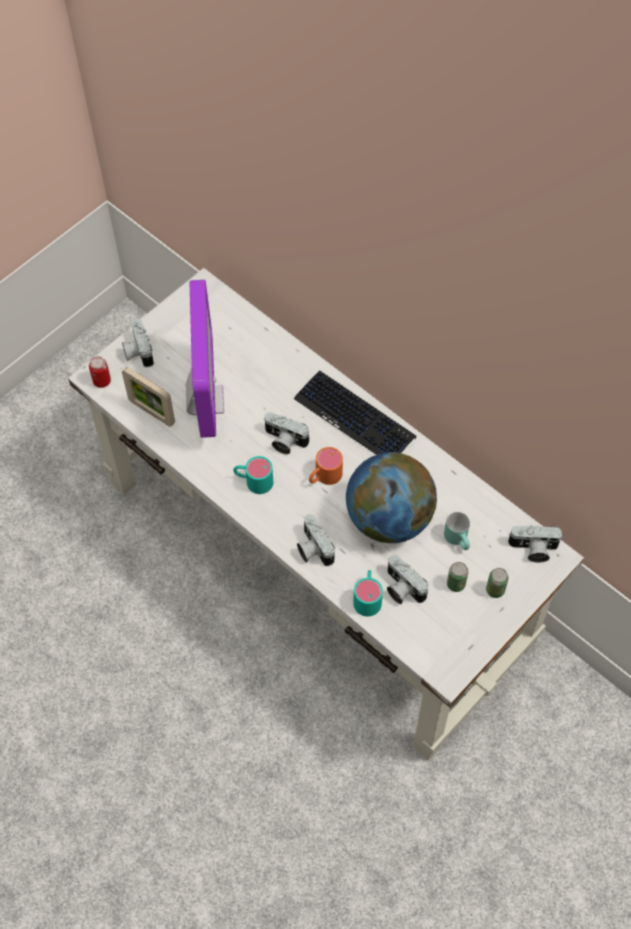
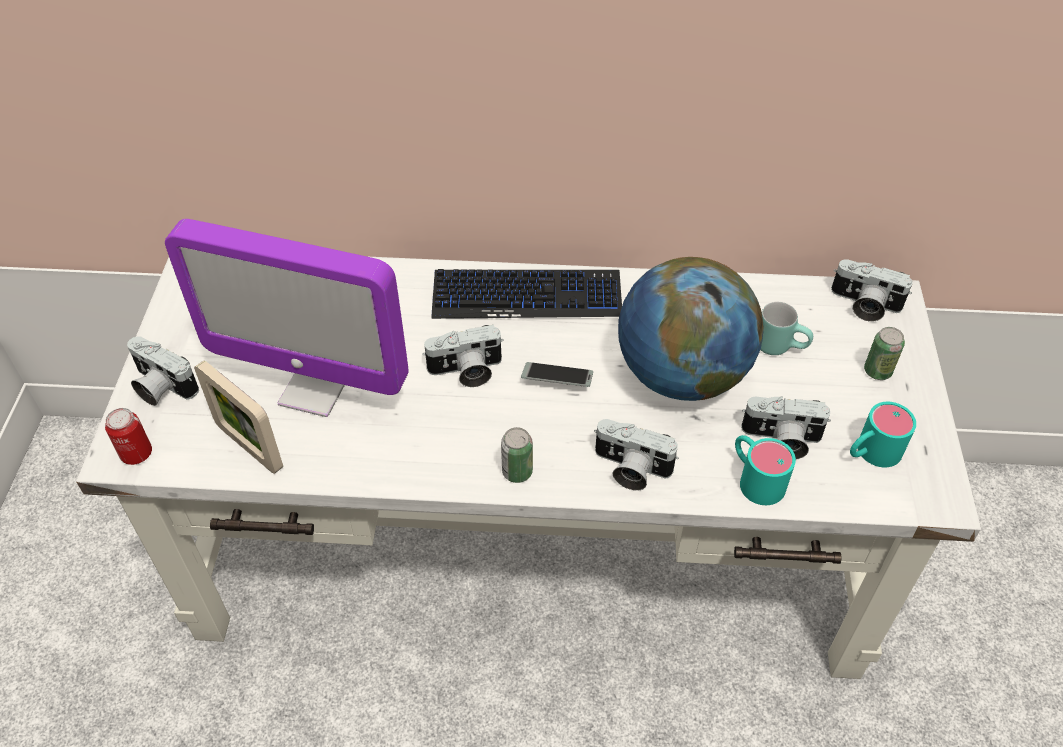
camera: 40 degrees left, 10 degrees down
picture frame [122,367,175,427] -> picture frame turned 45 degrees clockwise [194,361,283,474]
monitor [186,280,224,438] -> monitor turned 150 degrees clockwise [165,219,409,417]
turquoise mug [233,456,273,494] -> turquoise mug moved to [850,402,916,467]
orange mug [309,447,343,485] -> phone [521,362,593,387]
can [447,562,468,592] -> can moved to [501,427,533,483]
camera [508,525,563,563] -> camera turned 60 degrees clockwise [831,259,913,322]

